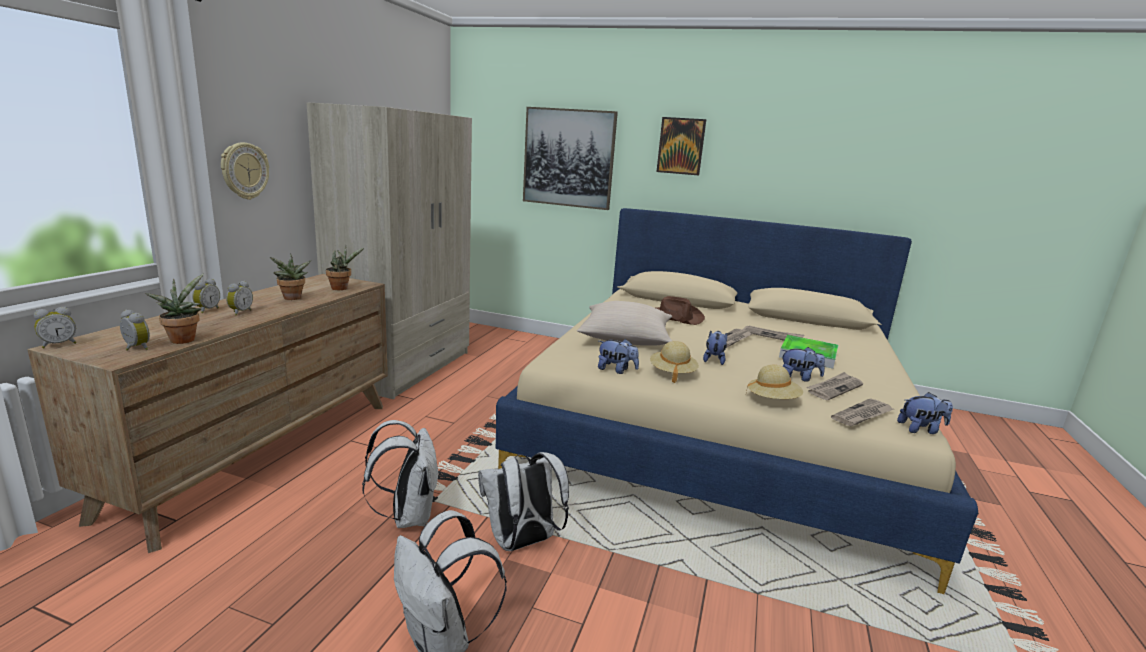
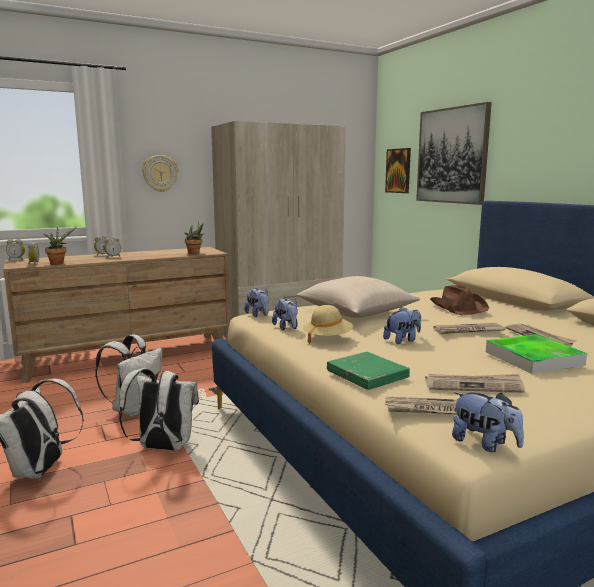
camera: 45 degrees right, 5 degrees down
potted plant [269,253,311,300] -> none
picture [656,117,706,176] -> picture moved to [385,148,411,193]
beige hat [746,365,803,399] -> green book [327,352,410,390]
plush toy [782,347,825,382] -> plush toy moved to [244,288,269,317]

